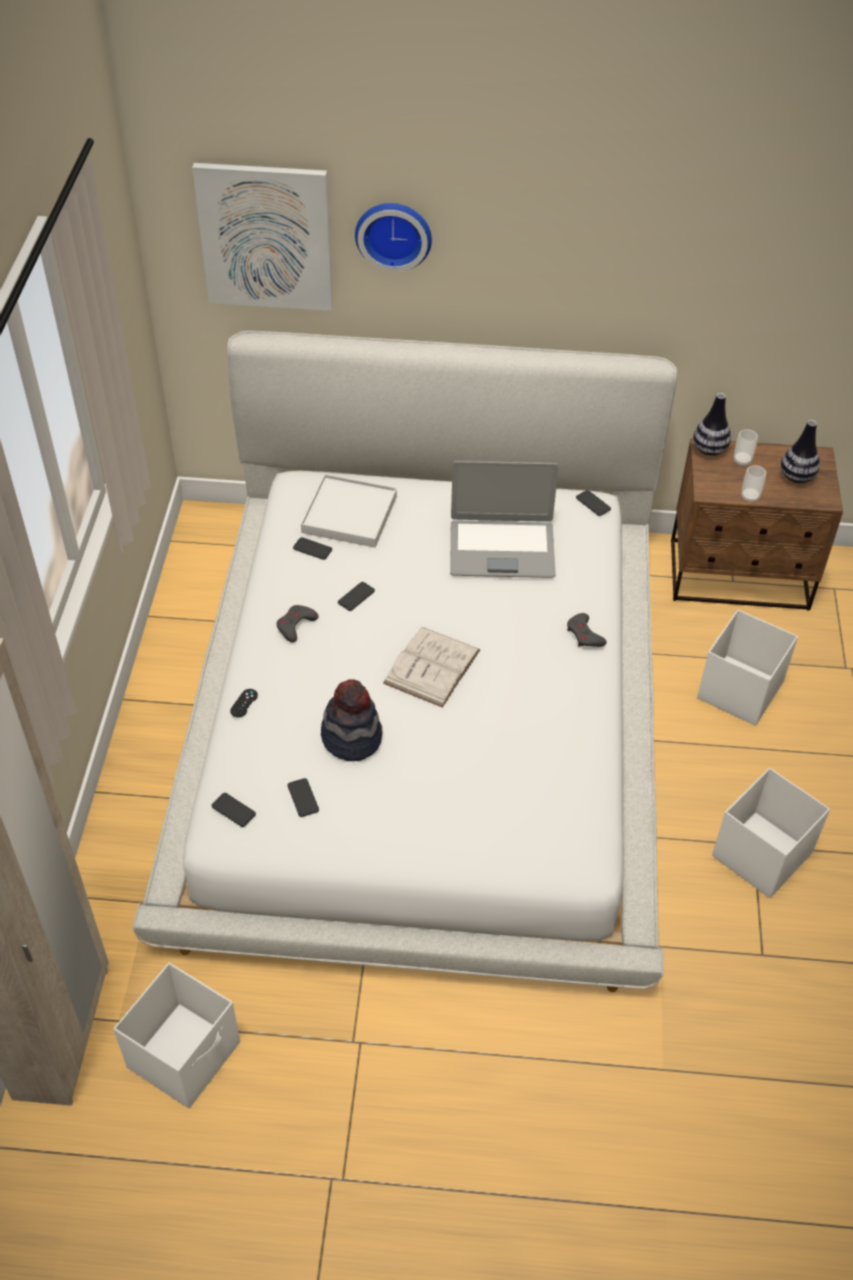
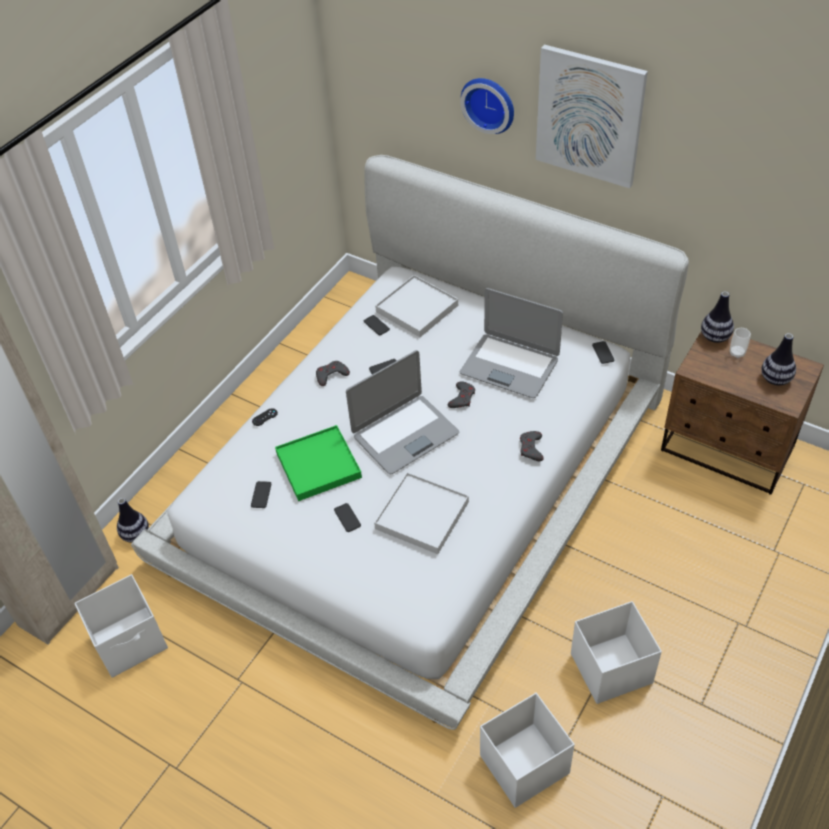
camera: 30 degrees right, 0 degrees up
picture [192,163,333,311] -> picture moved to [536,44,648,188]
phone [212,793,256,827] -> phone moved to [334,503,361,532]
hat [321,679,382,761] -> green tray [275,425,362,501]
white book [383,627,480,708] -> laptop [346,350,459,474]
white storage box [697,609,798,726] -> white storage box moved to [480,693,575,808]
cup [741,465,766,503] -> none
none -> vase [117,498,149,543]
none -> white tray [374,472,469,554]
none -> grey game controller [448,382,475,408]

